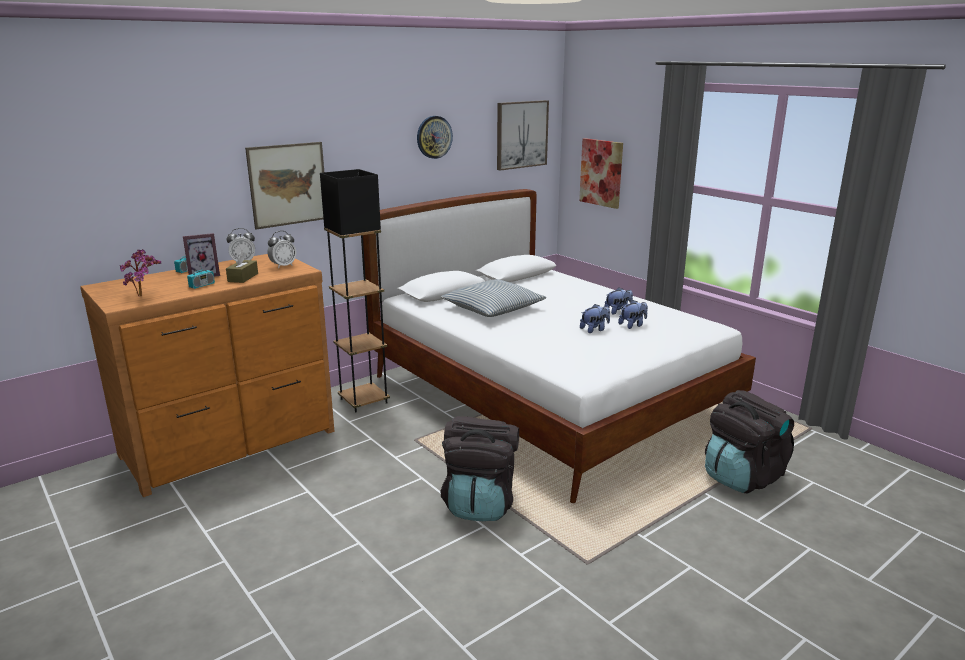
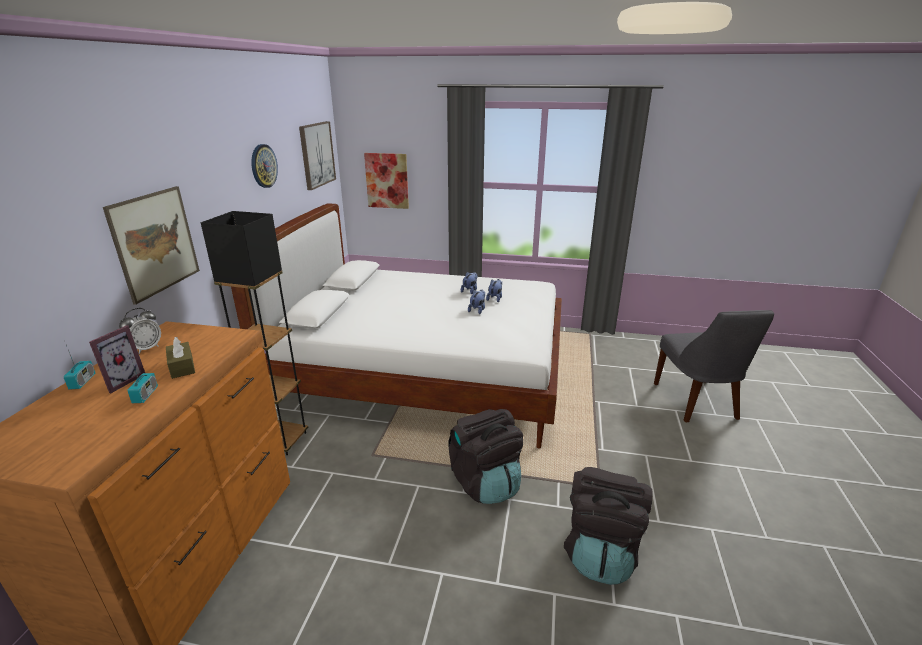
camera: 40 degrees left, 5 degrees up
potted plant [120,249,161,296] -> none
alarm clock [268,231,296,269] -> none
pillow [441,279,546,317] -> none
black backpack [705,390,794,493] -> black backpack moved to [564,467,652,585]
none -> grey chair [654,310,774,422]

